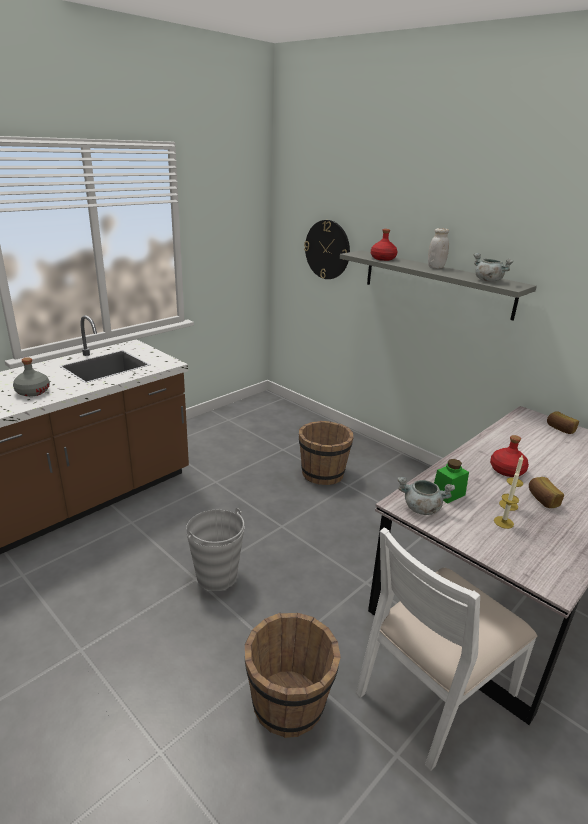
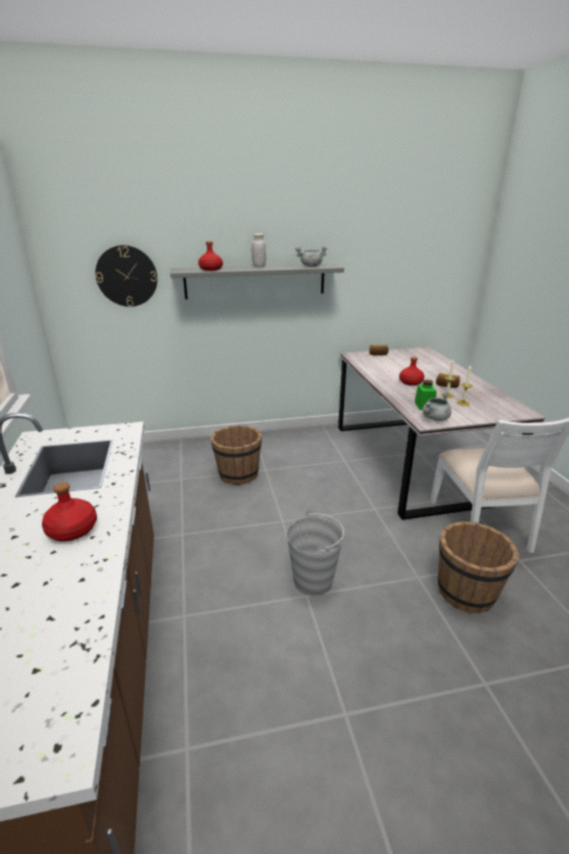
camera: 55 degrees left, 0 degrees up
grey bottle [13,357,50,397] -> red bottle [42,482,97,541]

